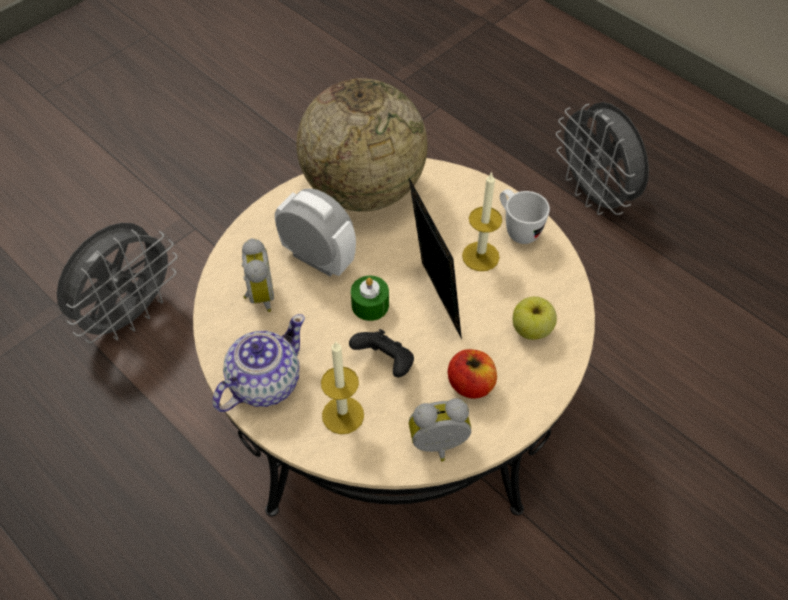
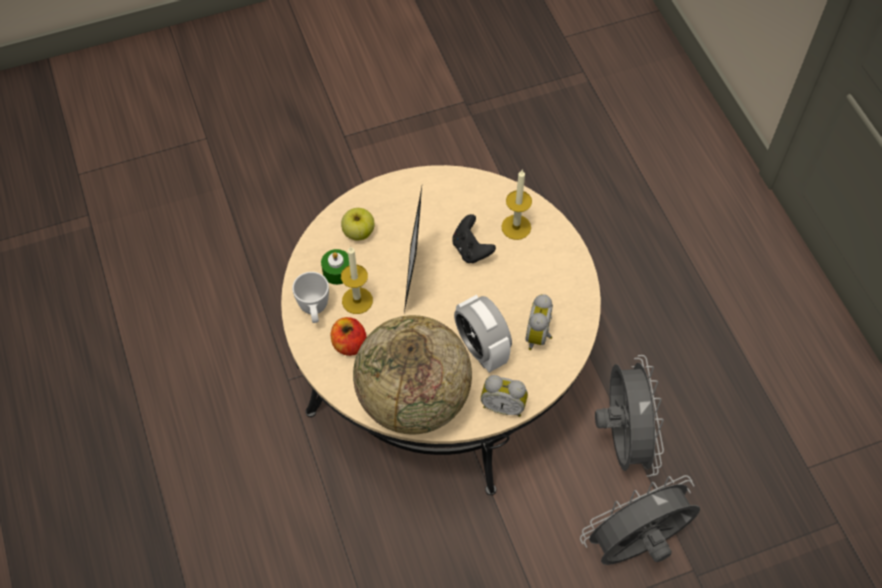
camera: 155 degrees left, 5 degrees up
teapot [212,314,305,412] -> none
green candle [351,276,389,321] -> green candle moved to [321,249,349,285]
alarm clock [409,398,471,462] -> alarm clock moved to [481,375,528,417]
apple [448,349,497,399] -> apple moved to [330,317,367,356]
grey fan [556,102,649,215] -> grey fan moved to [595,355,664,477]

